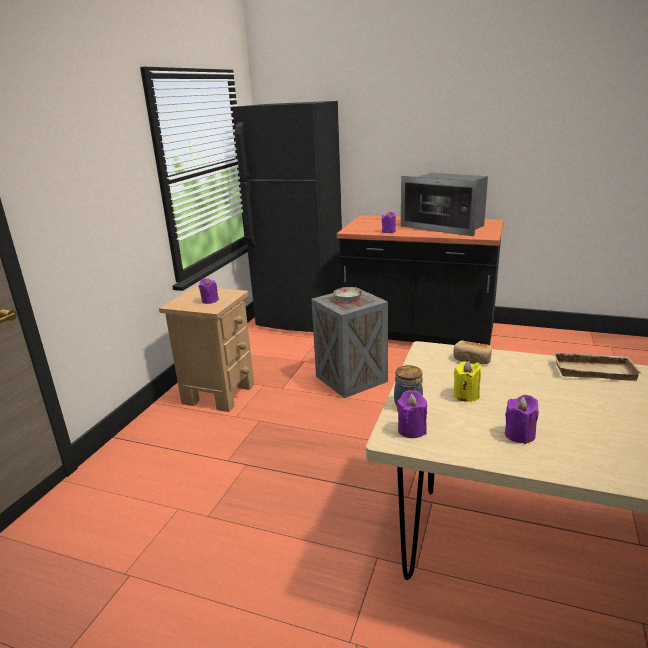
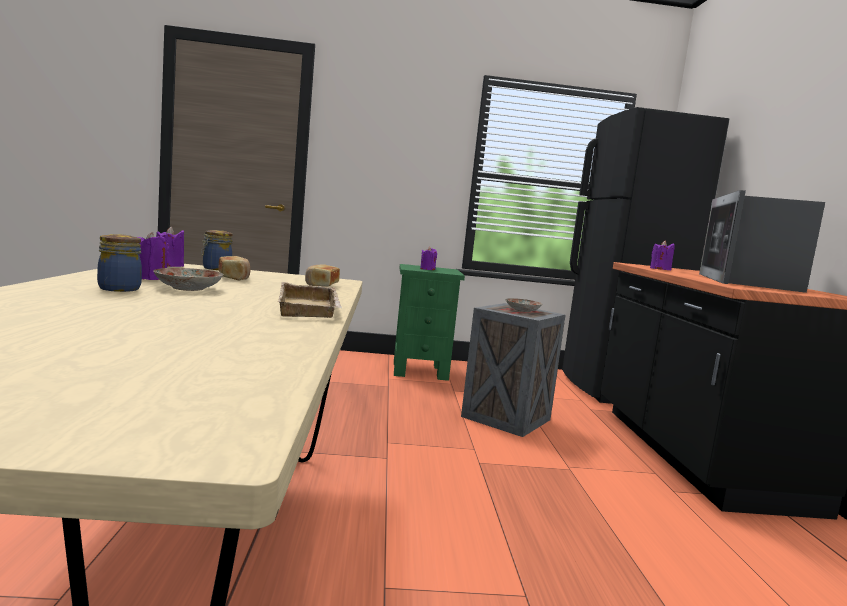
camera: 65 degrees right, 15 degrees down
beige nightstand [159,286,254,412] -> green nightstand [394,264,465,381]
yellow candle [453,361,481,402] -> bread [218,256,250,280]
none -> jar [97,234,142,292]
none -> plate [153,268,224,291]

